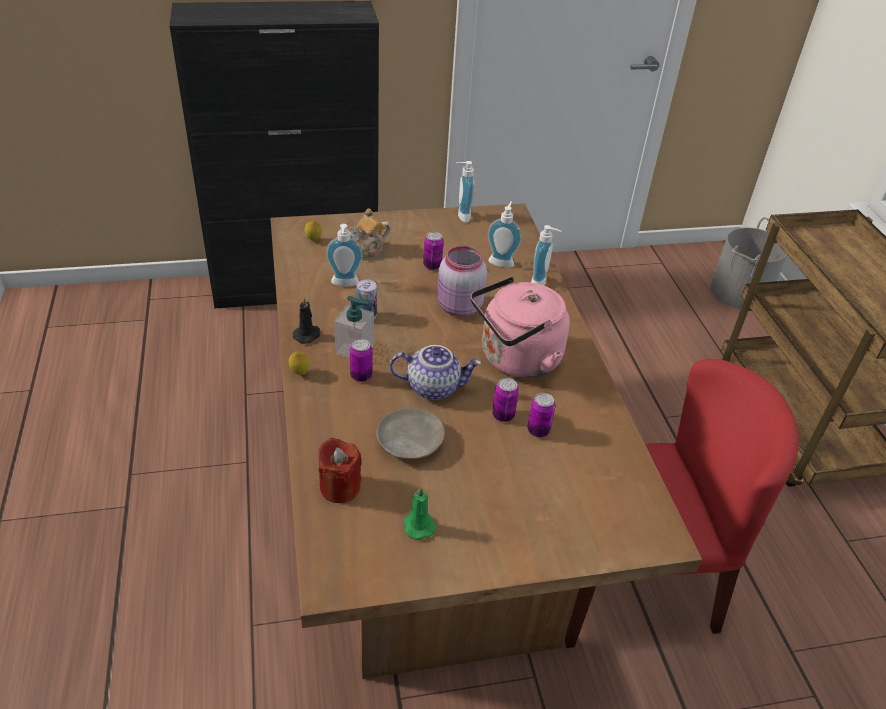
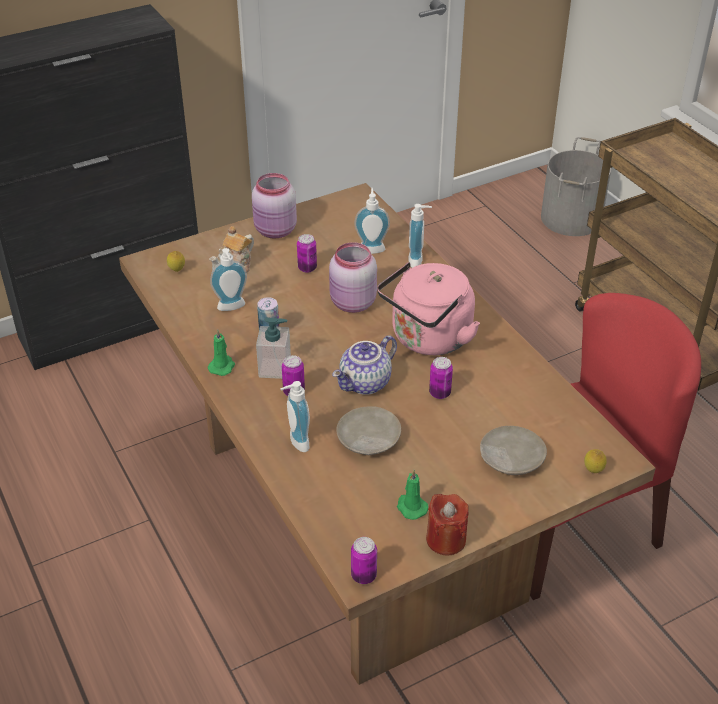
camera: 15 degrees left, 0 degrees up
lemon [289,351,310,375] -> lemon moved to [584,449,607,473]
black candle [293,297,320,344] -> green candle [208,329,235,376]
red candle [318,438,362,503] -> red candle moved to [426,494,468,556]
teapot [390,345,481,400] -> teapot turned 150 degrees clockwise [332,335,397,395]
soap dispenser [456,161,474,223] -> soap dispenser moved to [281,381,310,452]
can [527,393,555,437] -> can moved to [351,537,377,584]
none -> pink jar [252,173,297,239]
none -> beige plate [480,426,547,475]

